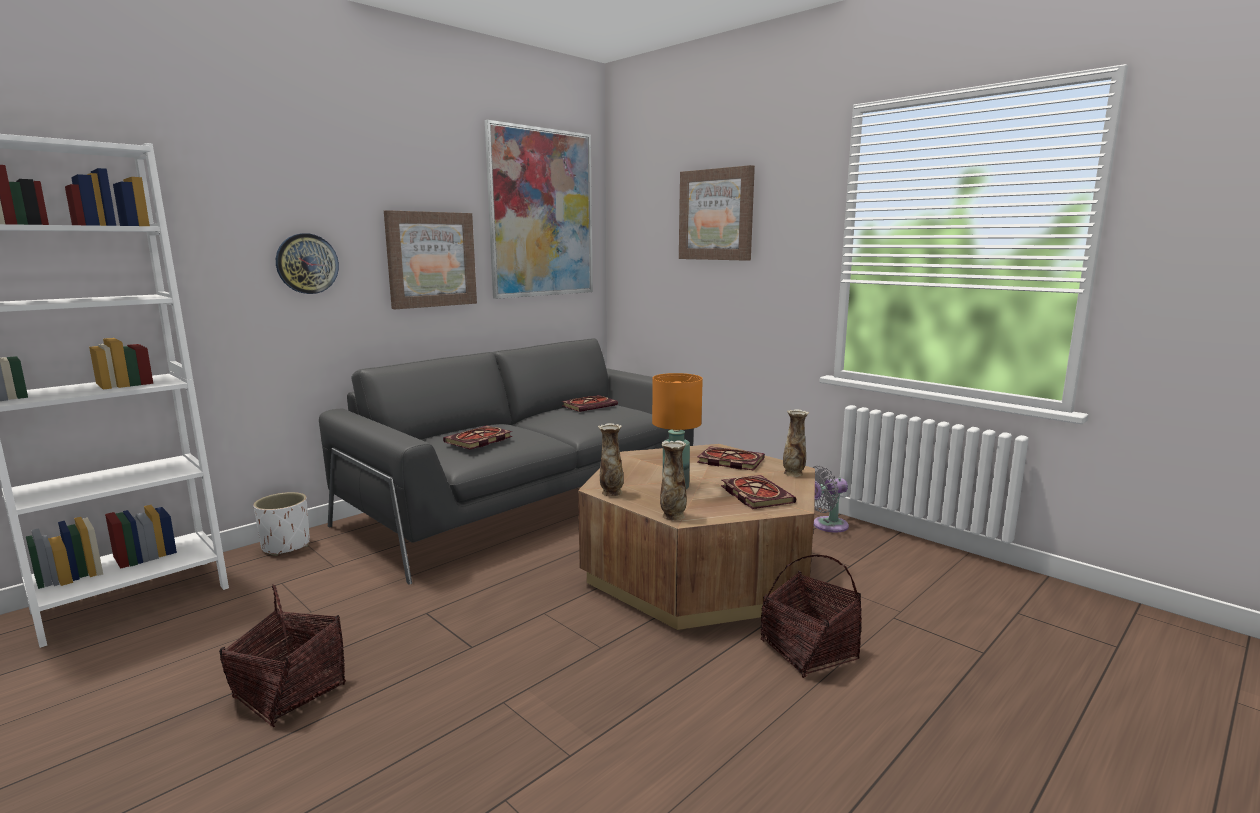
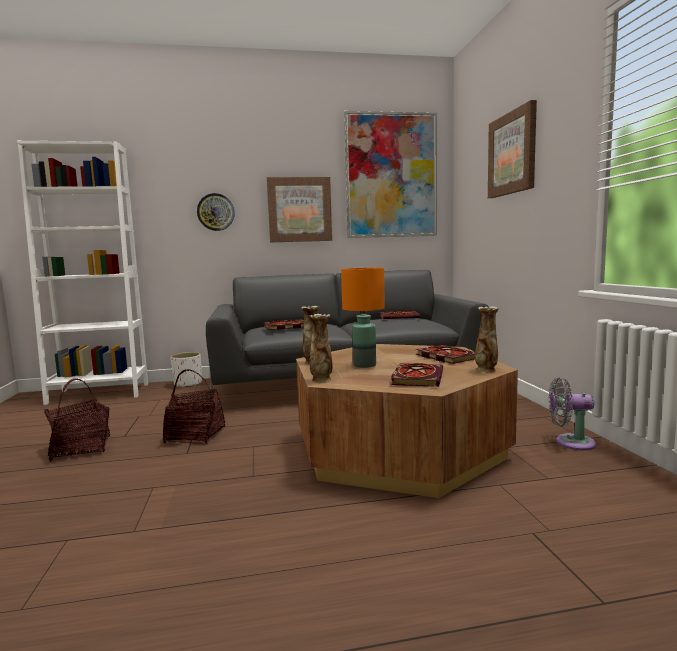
camera: 35 degrees right, 5 degrees down
basket [760,555,862,678] -> basket moved to [163,369,225,444]

